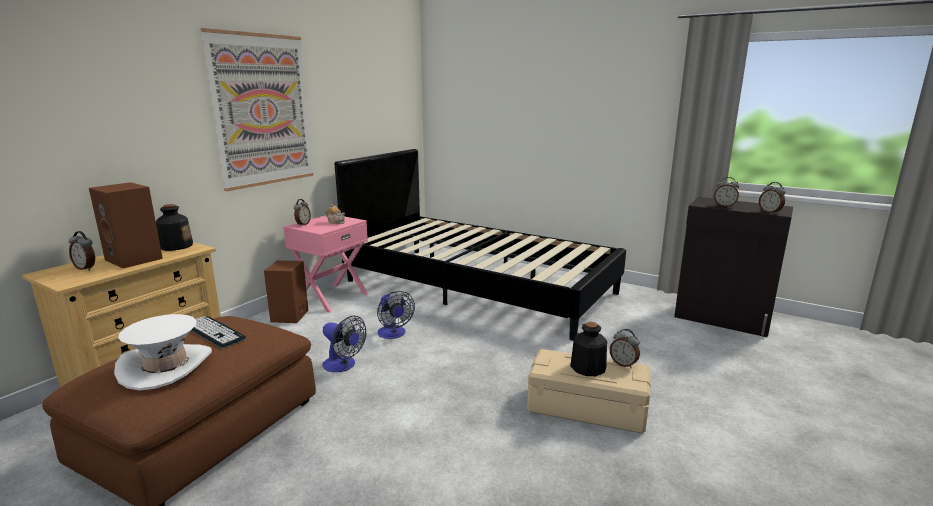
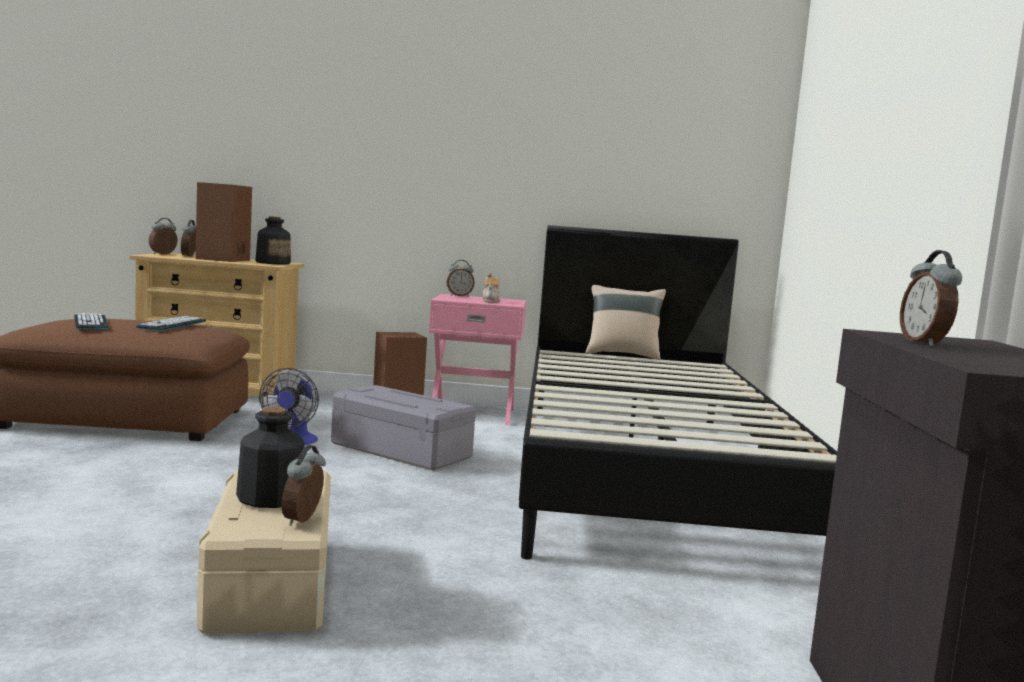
camera: 60 degrees right, 10 degrees down
white hat [114,314,212,390] -> keyboard [74,313,109,329]
picture [201,28,314,191] -> none
fan [377,291,415,339] -> grey storage box [331,385,476,471]
alarm clock [759,182,786,214] -> alarm clock moved to [149,218,177,255]
none -> beige pillow [585,285,666,360]

